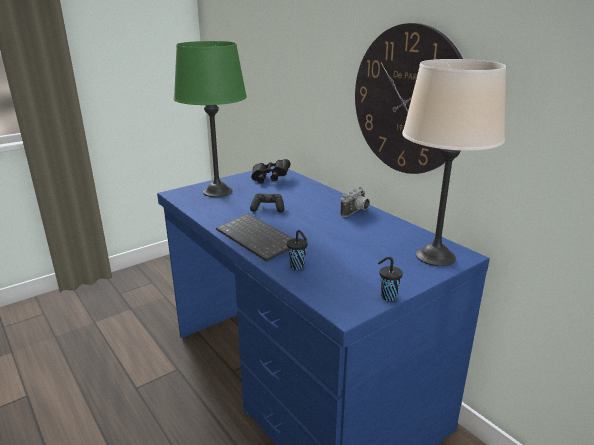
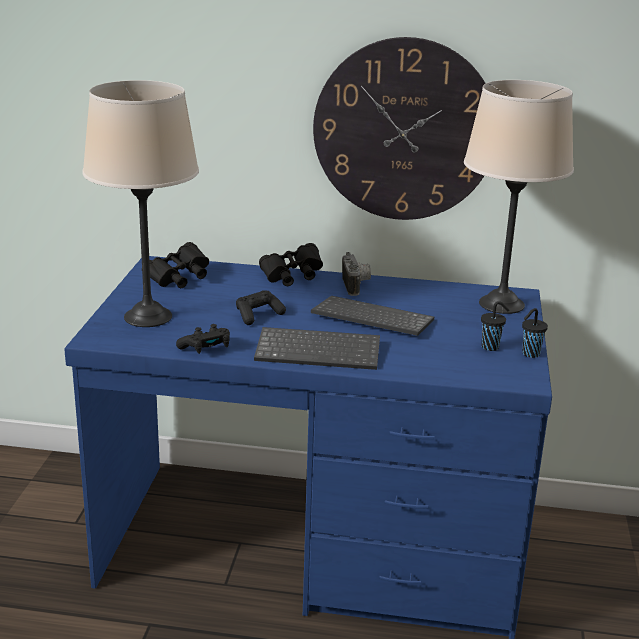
camera: 45 degrees left, 0 degrees up
green table lamp [174,41,247,197] -> beige table lamp [82,80,199,327]
black cup [287,230,307,269] -> black cup moved to [481,301,509,351]
none -> black game controller [176,324,230,354]
none -> black binoculars [259,243,323,286]
none -> keyboard [311,296,434,336]

